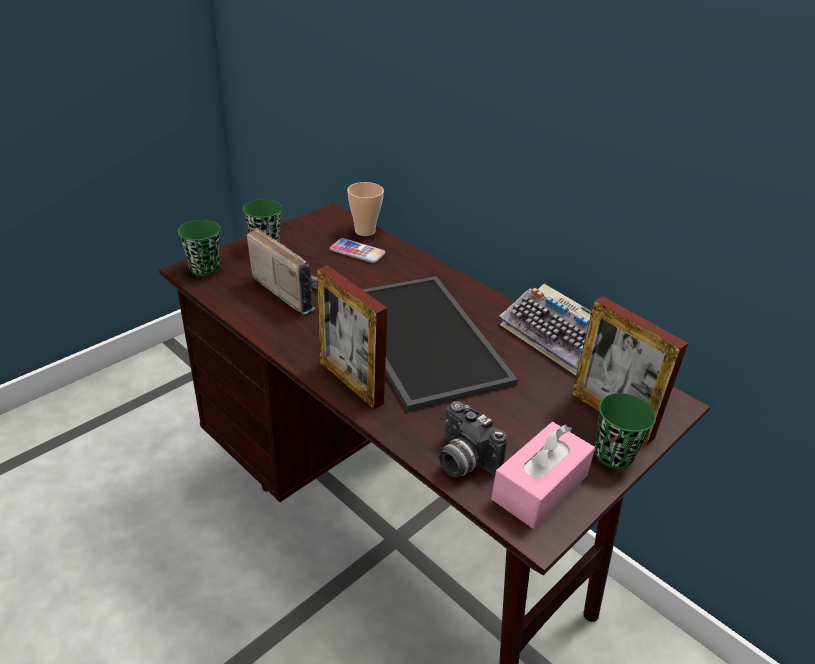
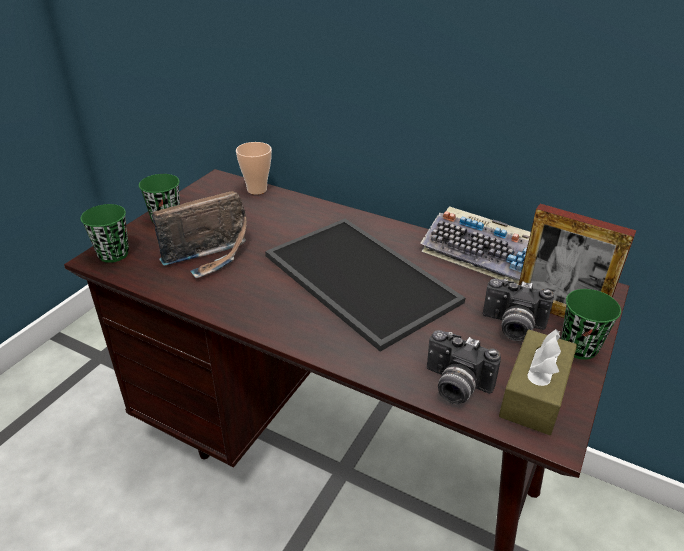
camera: 15 degrees left, 0 degrees up
radio [247,228,318,315] -> radio turned 120 degrees clockwise [152,191,247,278]
picture frame [317,265,388,409] -> none
phone [330,238,386,263] -> none
pink tissue box [491,422,595,529] -> brown tissue box [499,329,577,435]
none -> camera [483,279,554,341]

